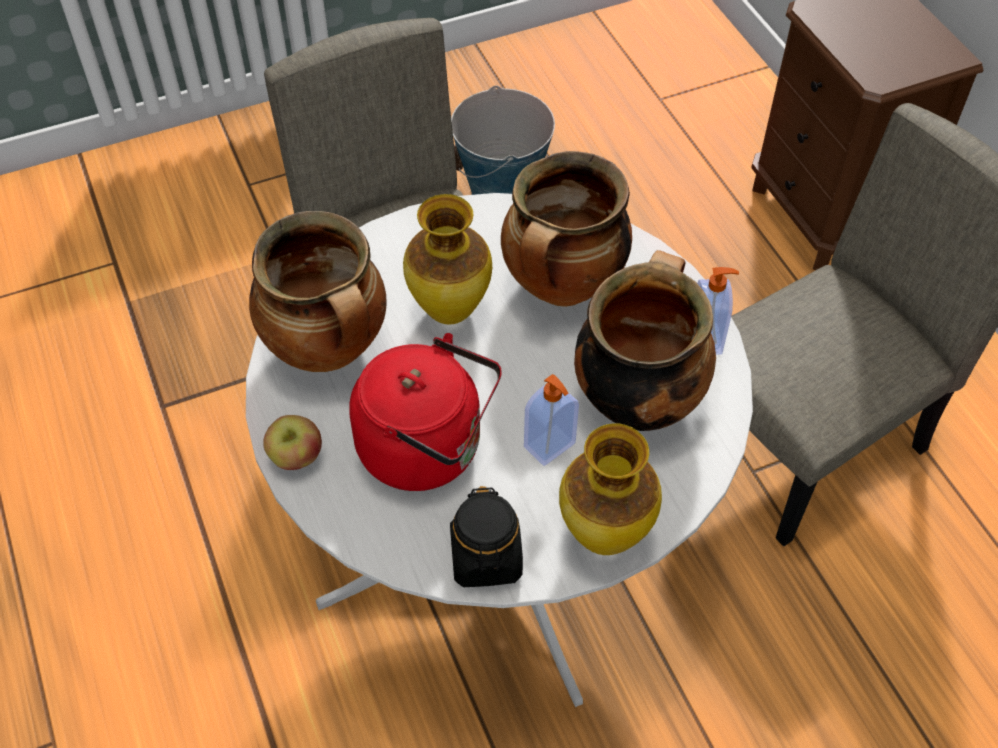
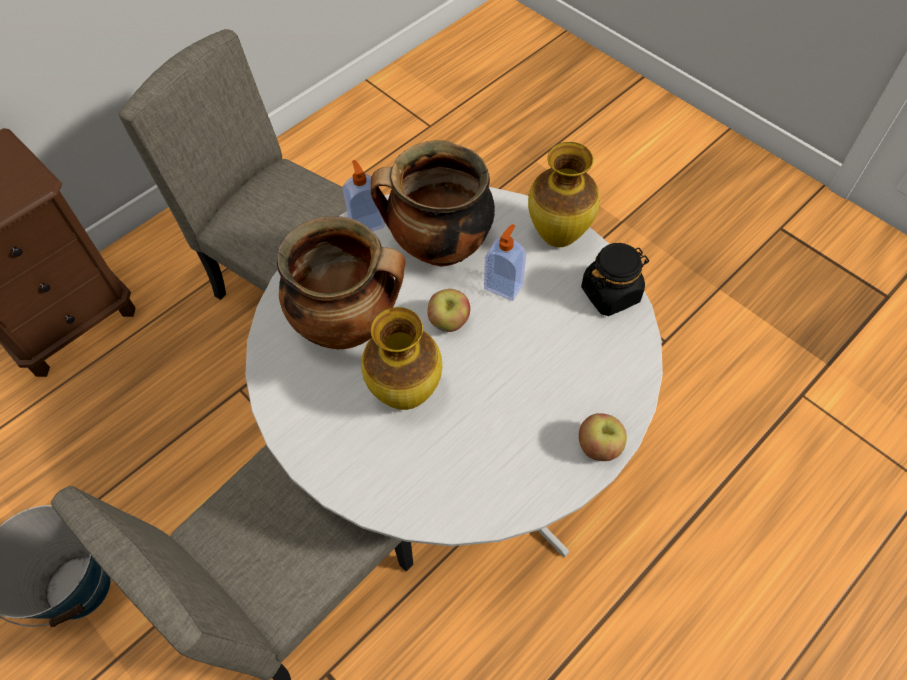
camera: 110 degrees left, 5 degrees up
cooking pot [249,211,387,372] -> none
red kettle [349,333,502,491] -> none
none -> apple [427,289,470,332]

